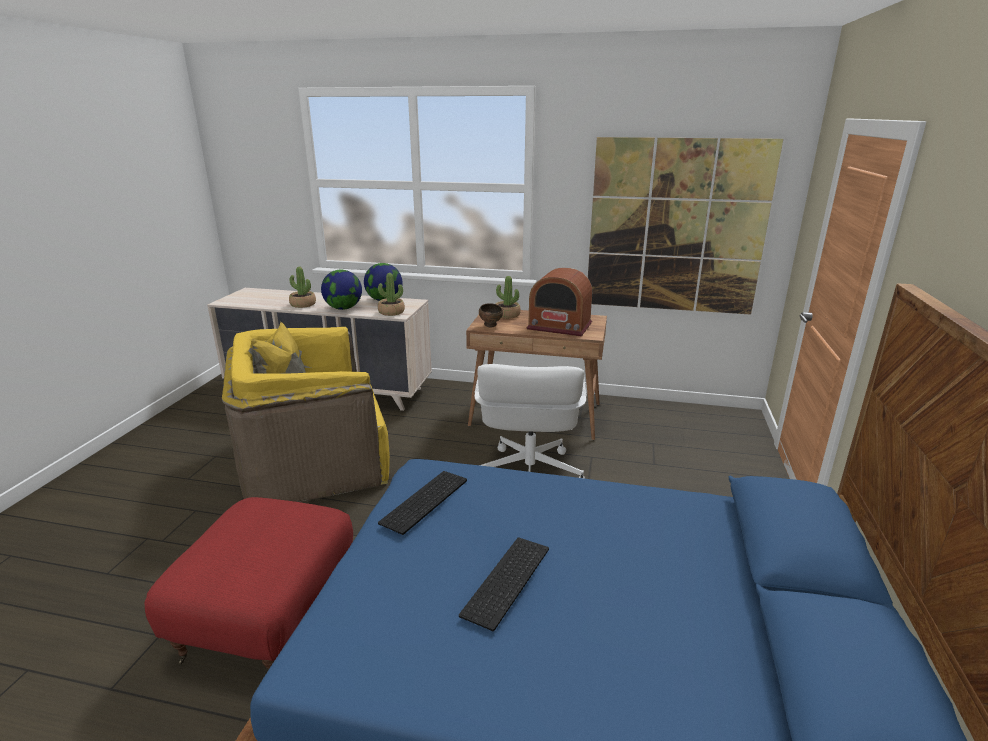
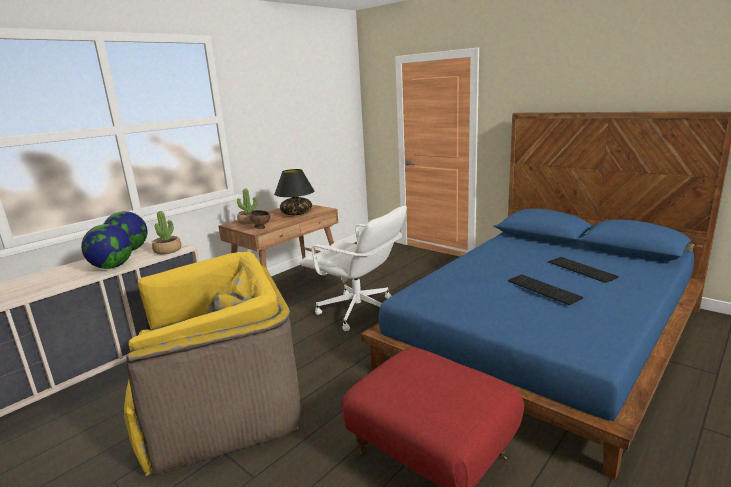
camera: 60 degrees left, 5 degrees down
yellow armchair [222,322,390,502] -> yellow armchair turned 120 degrees counterclockwise [124,252,301,476]
potted plant [289,267,316,308] -> none
keyboard [378,471,467,535] -> keyboard moved to [548,257,619,283]
radio [527,268,592,337] -> black table lamp [274,169,314,215]
picture [588,137,783,315] -> none

